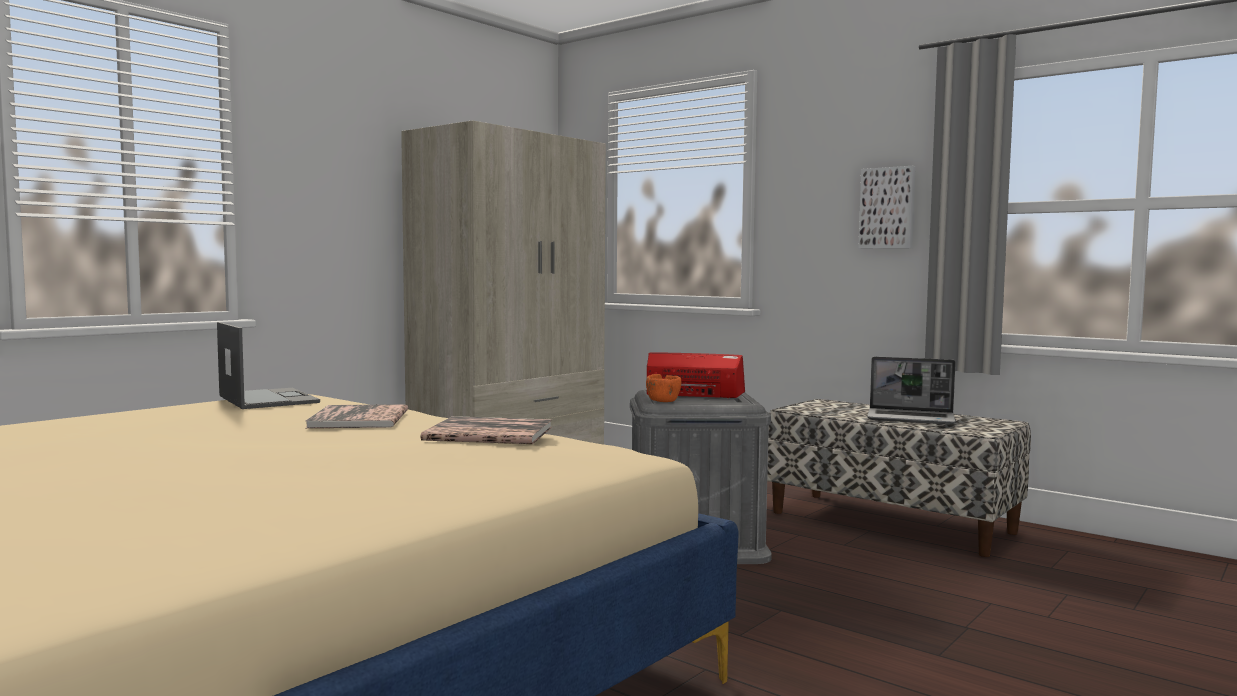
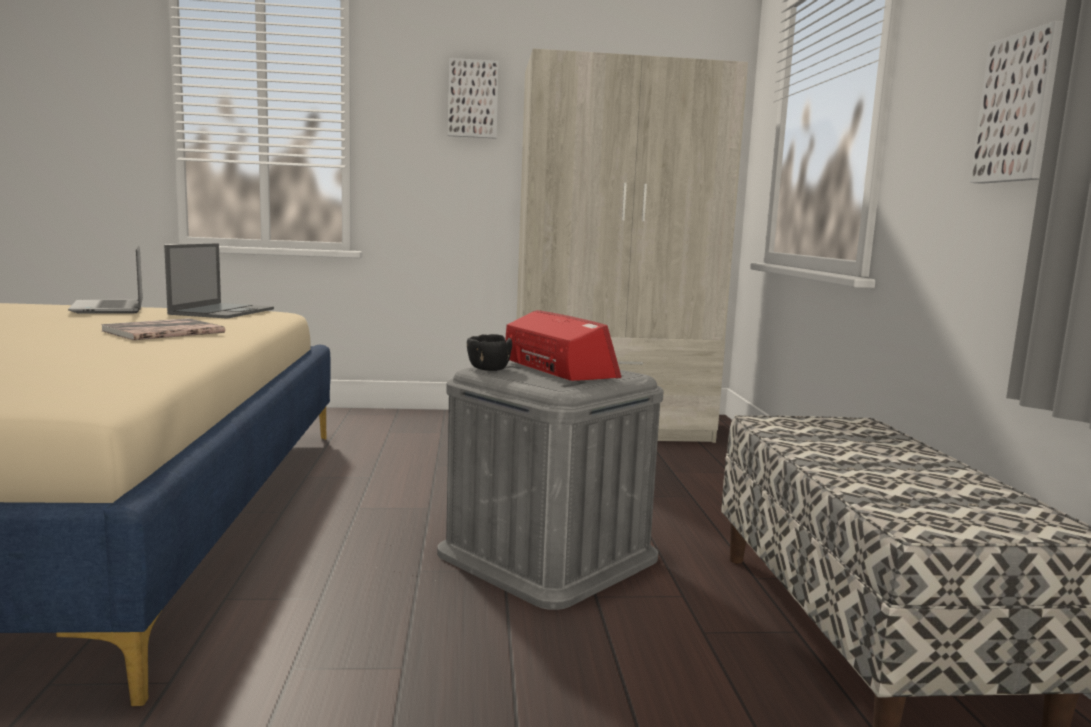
camera: 45 degrees right, 5 degrees up
book [421,416,552,444] -> none
orange bowl [646,374,681,402] -> black bowl [467,334,512,371]
laptop [867,357,956,425] -> laptop moved to [68,245,143,314]
none -> picture [448,58,499,139]

